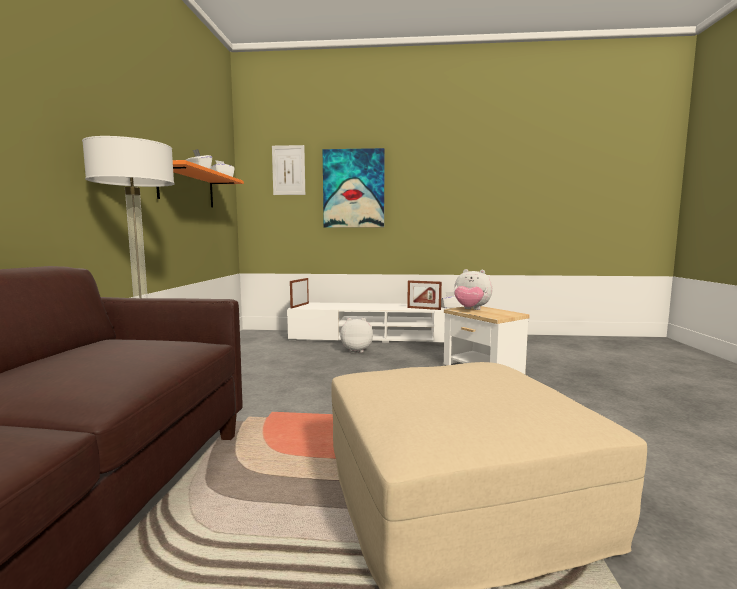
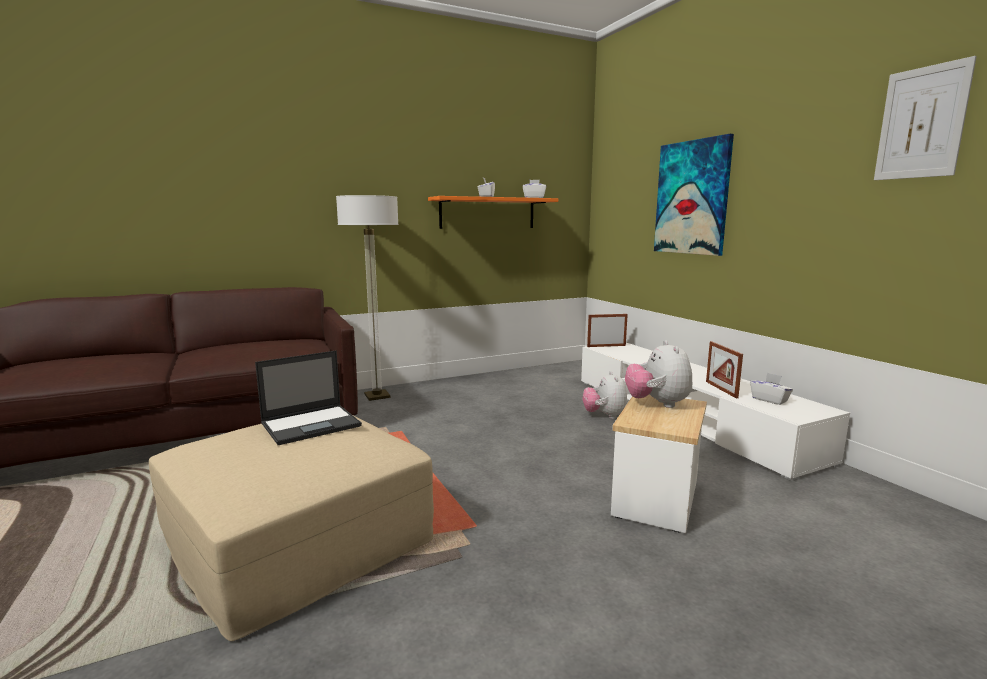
camera: 60 degrees right, 5 degrees up
picture [272,145,305,195] -> picture moved to [874,56,977,180]
plush toy [340,318,373,353] -> plush toy turned 150 degrees counterclockwise [582,371,628,419]
none -> laptop [255,350,362,445]

